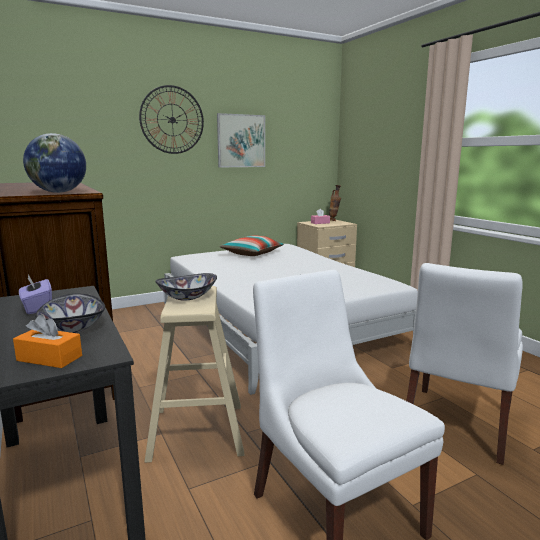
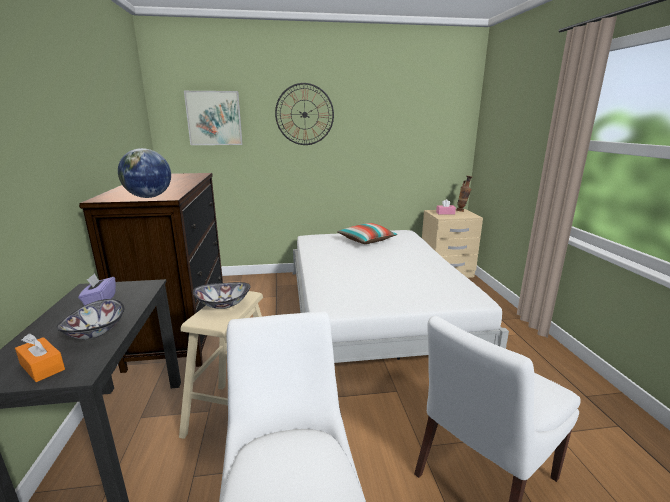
camera: 20 degrees right, 5 degrees up
picture [217,113,265,168] -> picture moved to [184,91,243,145]

